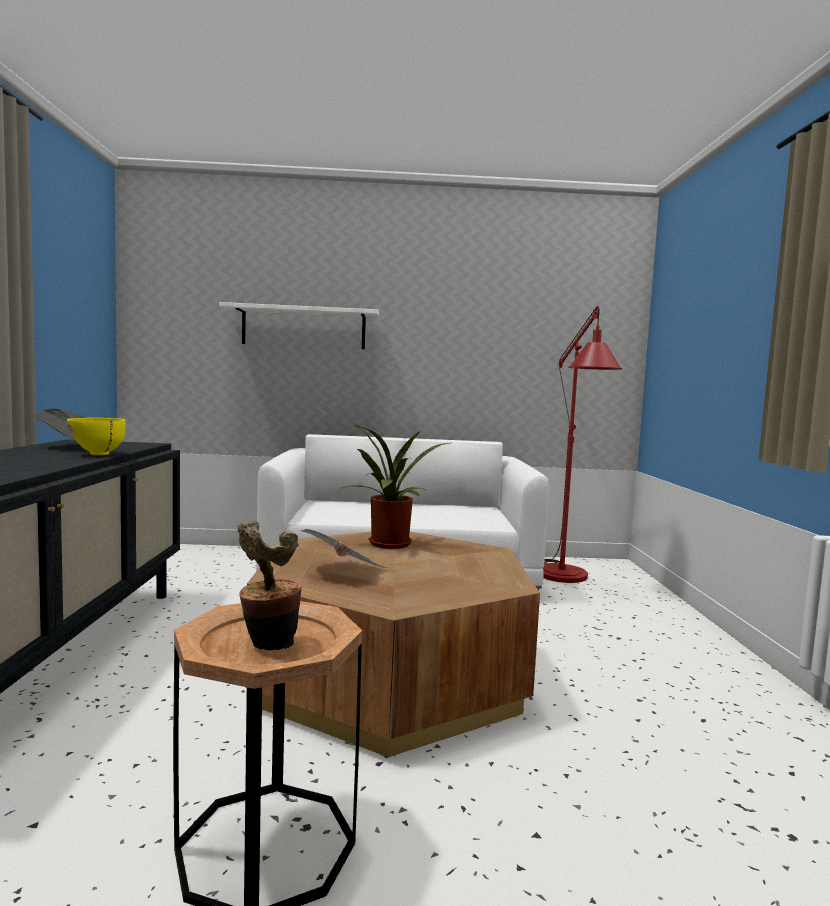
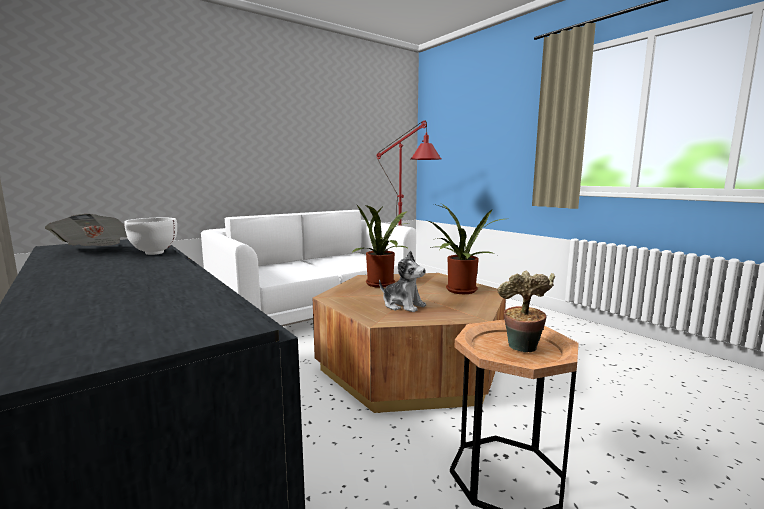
camera: 35 degrees left, 5 degrees up
yellow bowl [67,418,126,455] -> white bowl [125,218,177,255]
white shelf [219,302,379,349] -> none
newspaper [301,529,387,568] -> plush toy [379,251,426,312]
none -> potted plant [428,204,504,294]

